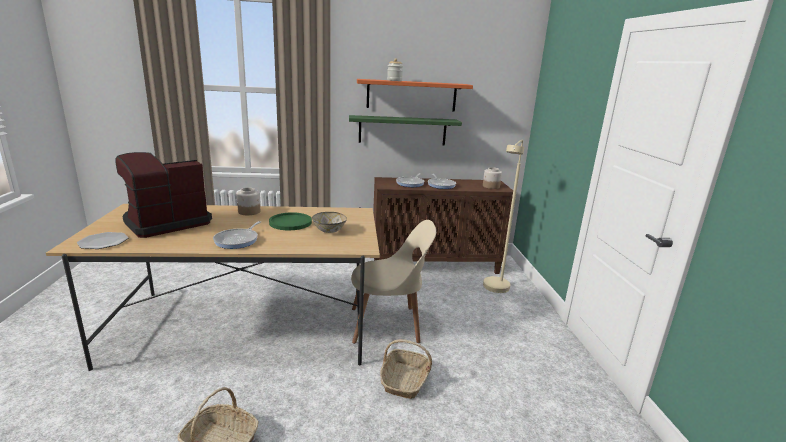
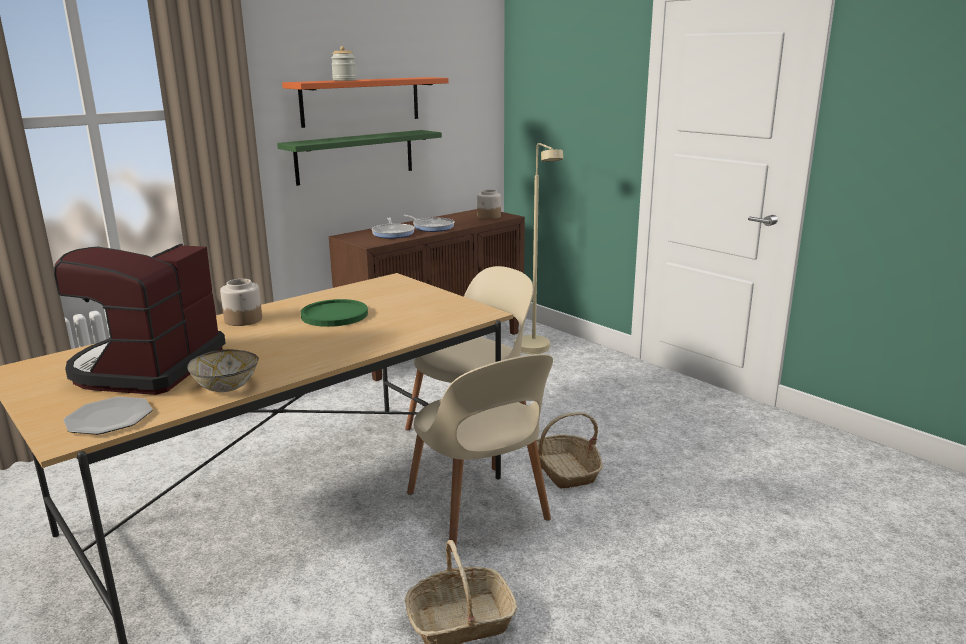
camera: 35 degrees left, 0 degrees up
frying pan [213,221,261,249] -> none
bowl [312,212,347,233] -> bowl moved to [187,350,259,392]
none -> beige chair [407,354,553,552]

